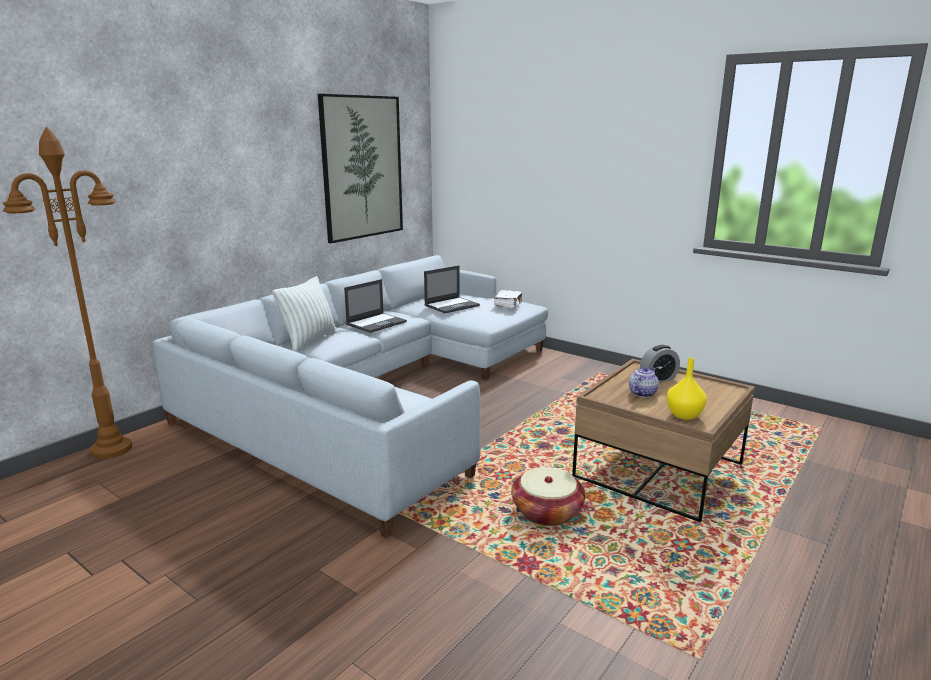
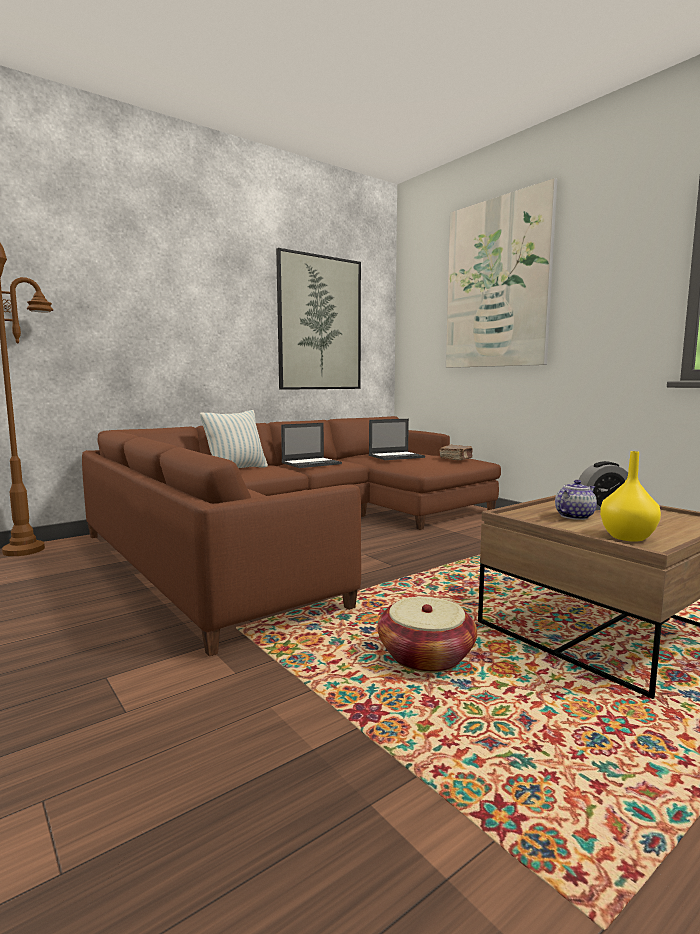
camera: 15 degrees right, 10 degrees down
grey sofa [152,255,548,538] -> brown sofa [82,416,501,656]
white book [494,290,522,308] -> brown book [439,445,473,460]
none -> picture [446,178,557,368]

